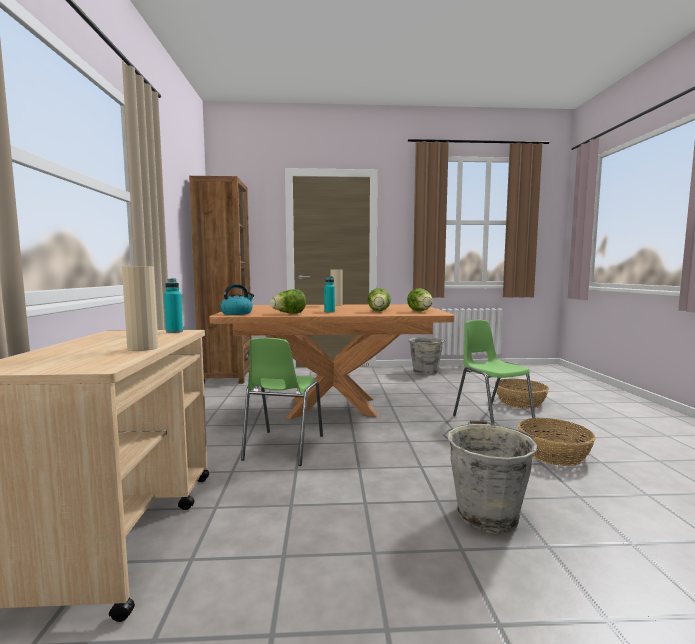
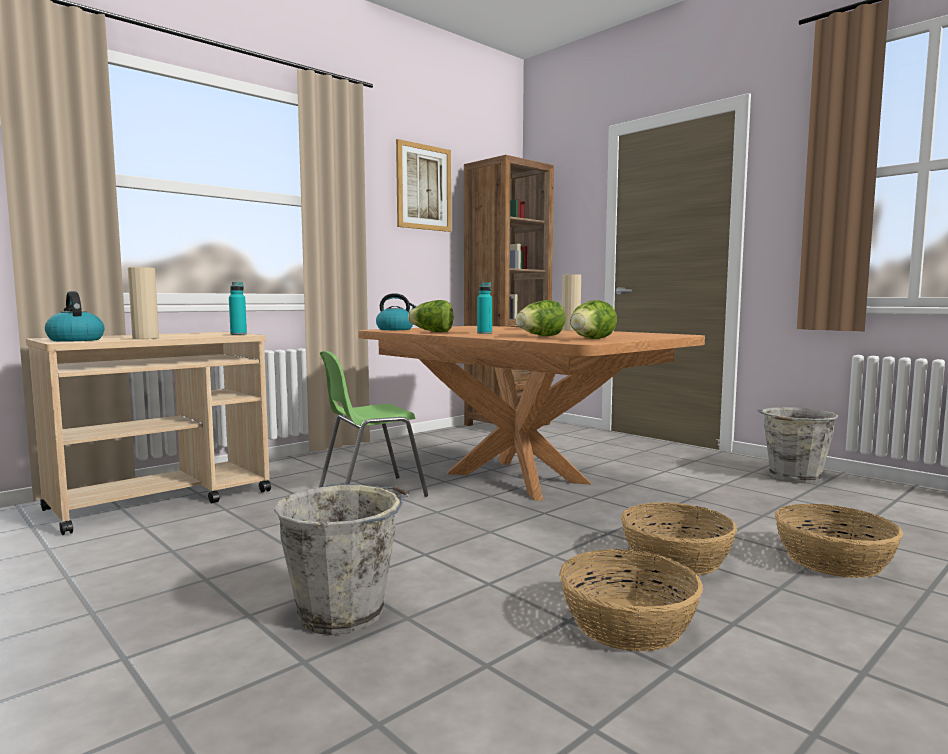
camera: 50 degrees right, 0 degrees up
green chair [453,320,535,424] -> basket [621,502,738,576]
none -> kettle [45,291,105,342]
none -> picture [396,139,451,232]

